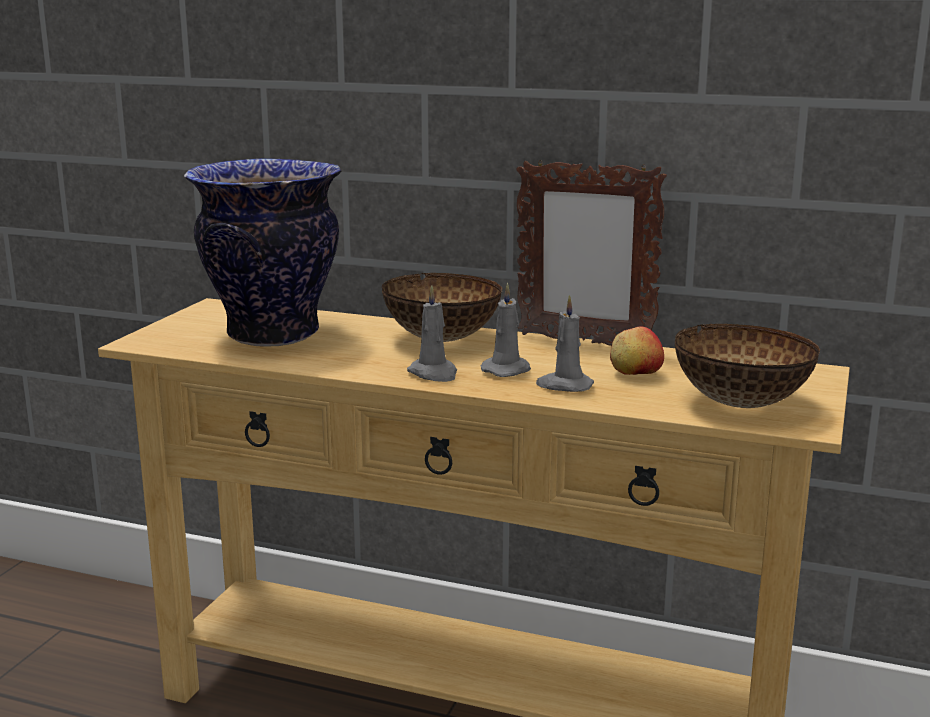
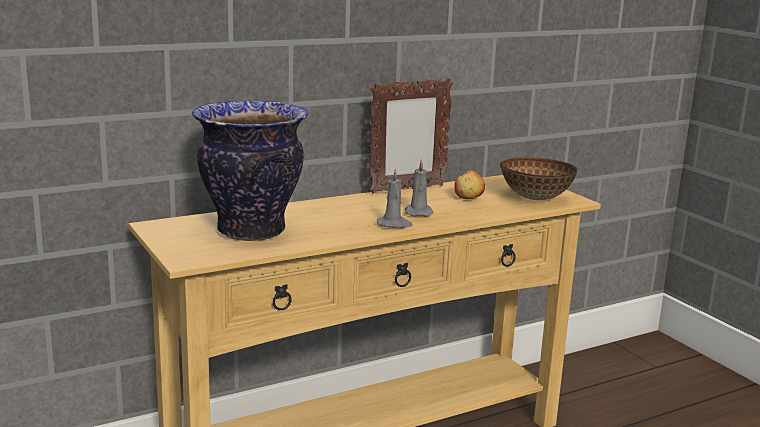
camera: 50 degrees left, 0 degrees up
bowl [382,273,502,342] -> none
grey candle [536,295,594,392] -> none

